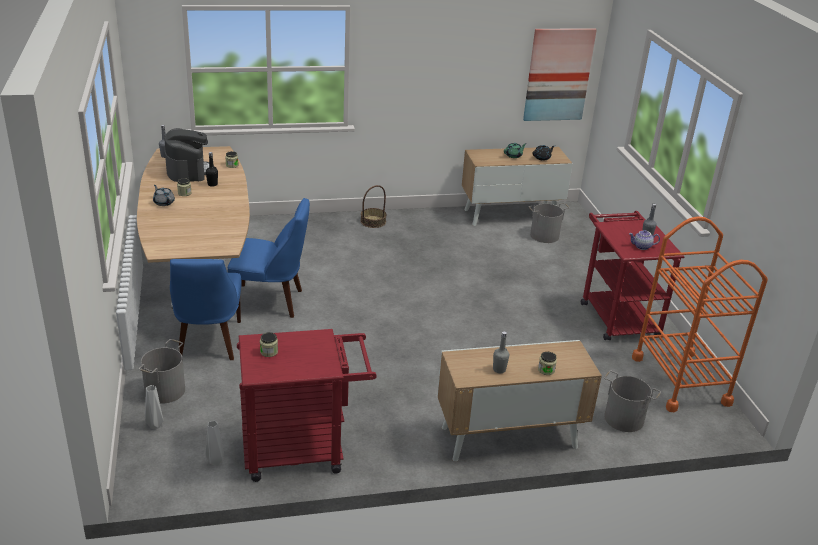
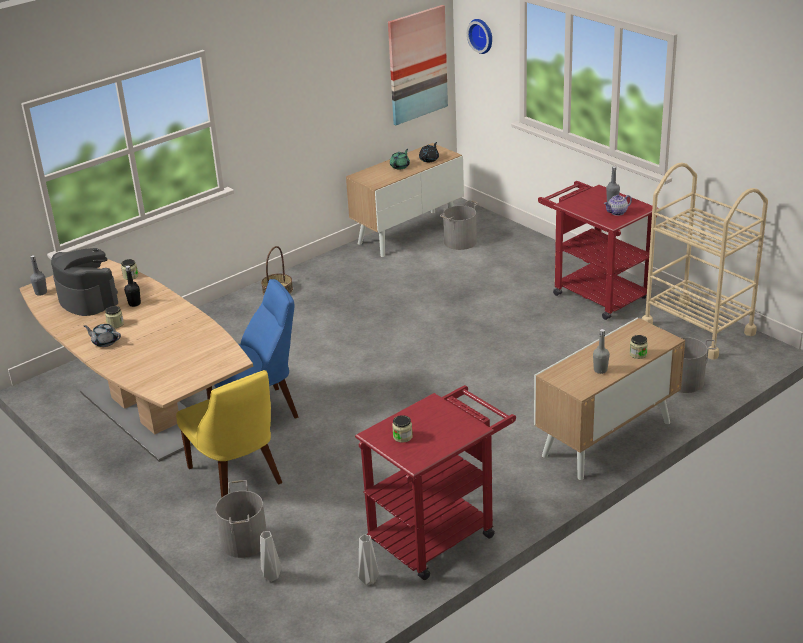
camera: 25 degrees left, 0 degrees up
blue chair [170,259,242,360] -> yellow chair [176,370,282,498]
orange cart [632,217,768,412] -> beige cart [642,163,768,360]
none -> wall clock [467,19,492,54]

